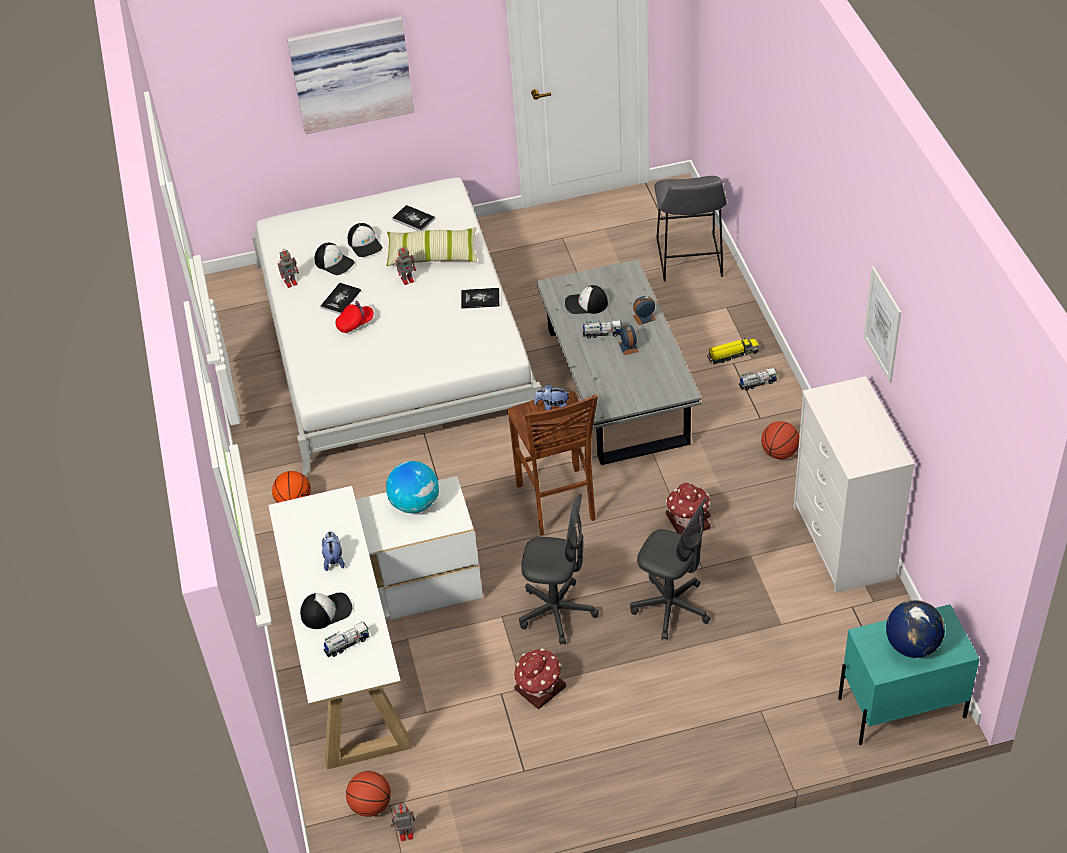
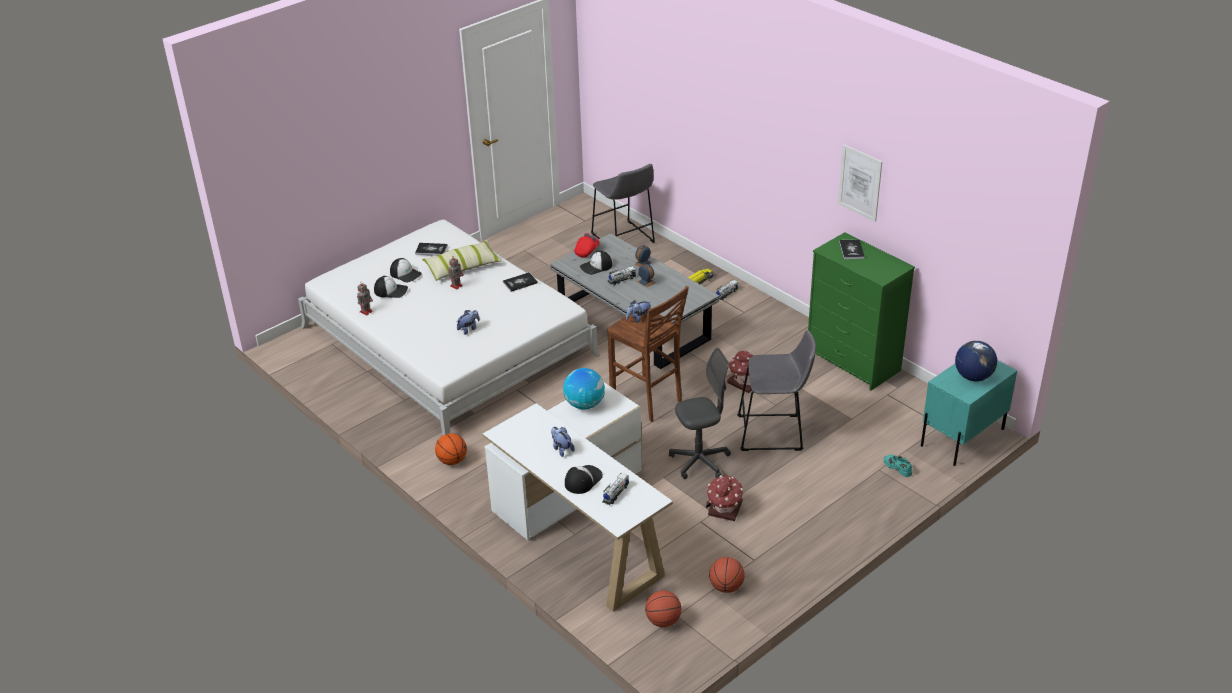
camera: 30 degrees left, 10 degrees down
picture [287,16,414,134] -> none
book [320,283,361,314] -> book moved to [839,239,865,259]
red cap [336,301,374,333] -> red cap moved to [574,233,599,257]
toy robot [391,803,415,841] -> none
grey office chair [630,498,710,640] -> grey stool [737,330,816,451]
basketball [761,421,799,459] -> basketball moved to [709,557,745,593]
white dresser [794,376,915,593] -> green dresser [808,232,915,391]
none -> plush toy [457,310,480,335]
none -> turquoise shoe [883,454,913,477]

